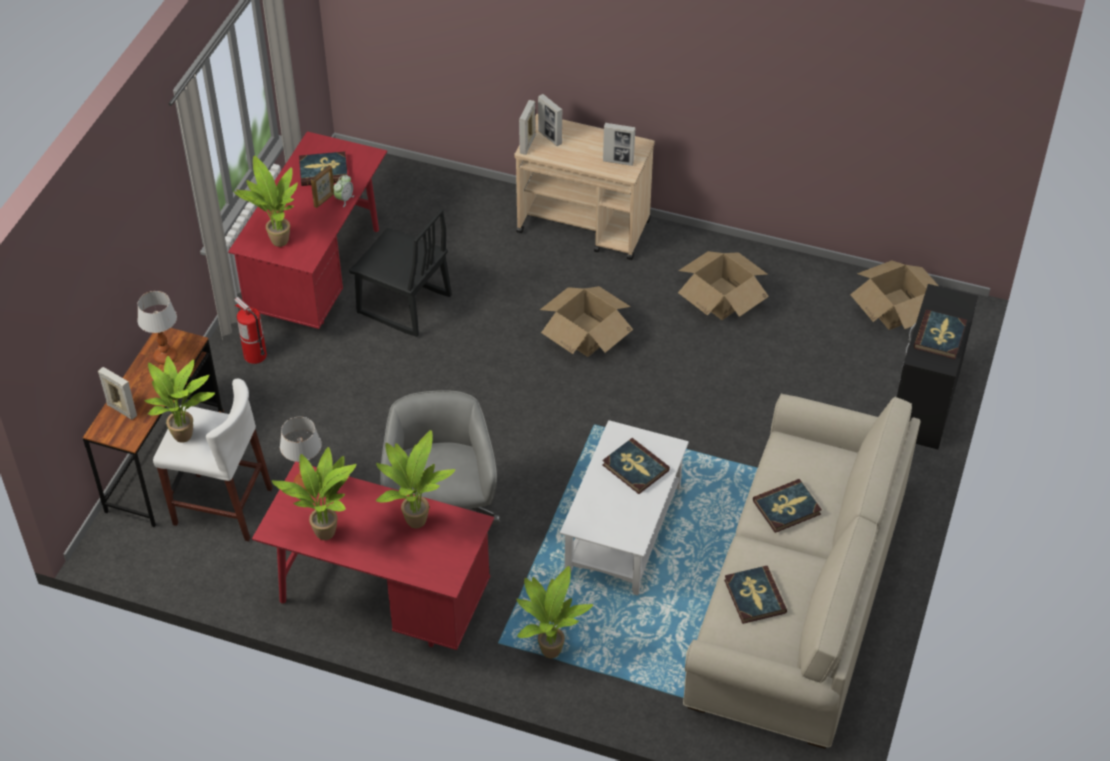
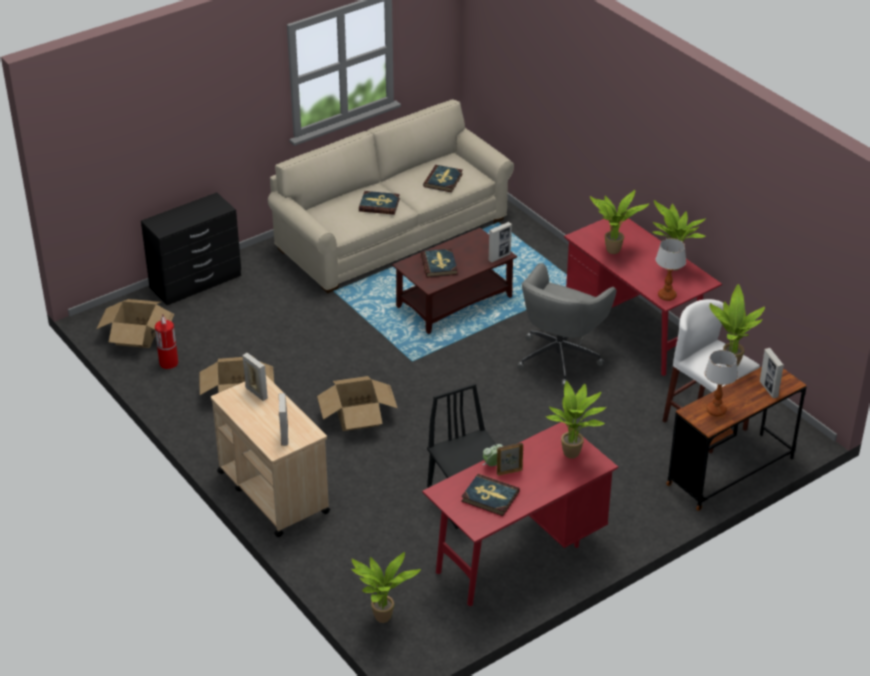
camera: 145 degrees left, 10 degrees down
fire extinguisher [235,297,267,364] -> fire extinguisher moved to [155,314,178,369]
potted plant [517,566,593,658] -> potted plant moved to [351,552,421,623]
picture frame [519,100,536,155] -> picture frame moved to [488,222,512,263]
white coffee table [560,420,689,596] -> brown coffee table [392,228,517,334]
book [914,310,967,359] -> none

